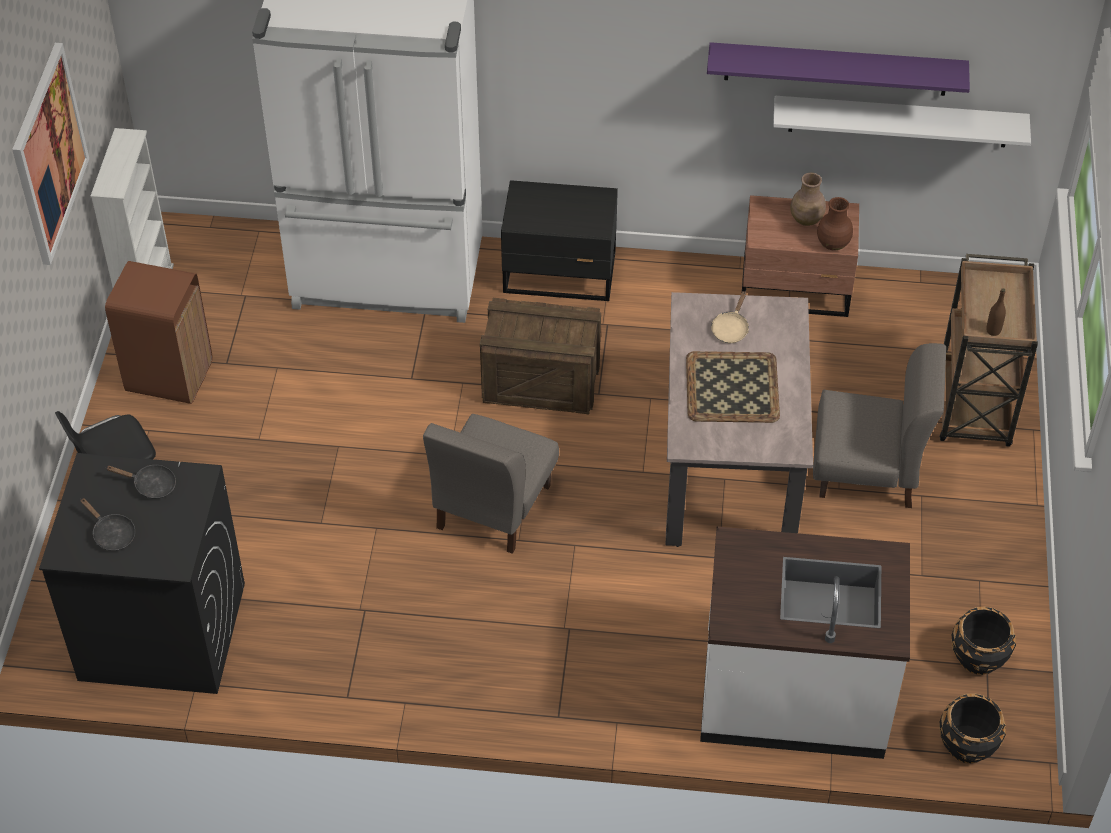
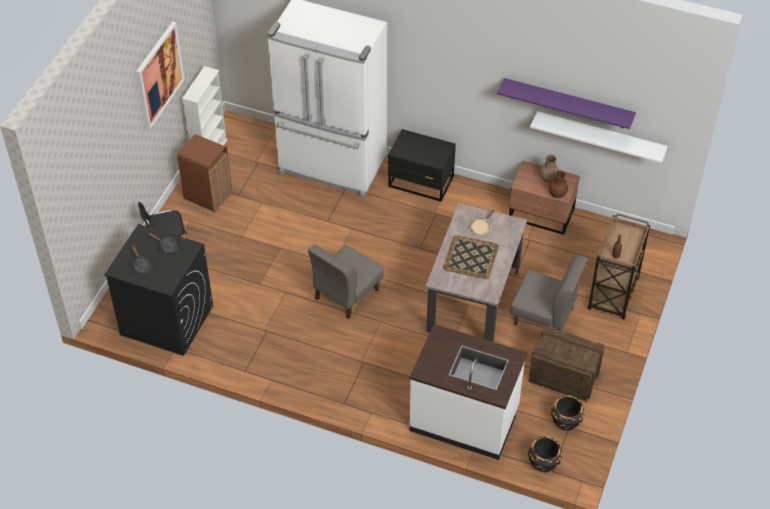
camera: 15 degrees right, 0 degrees up
crate [480,298,601,414] -> crate moved to [529,326,605,402]

